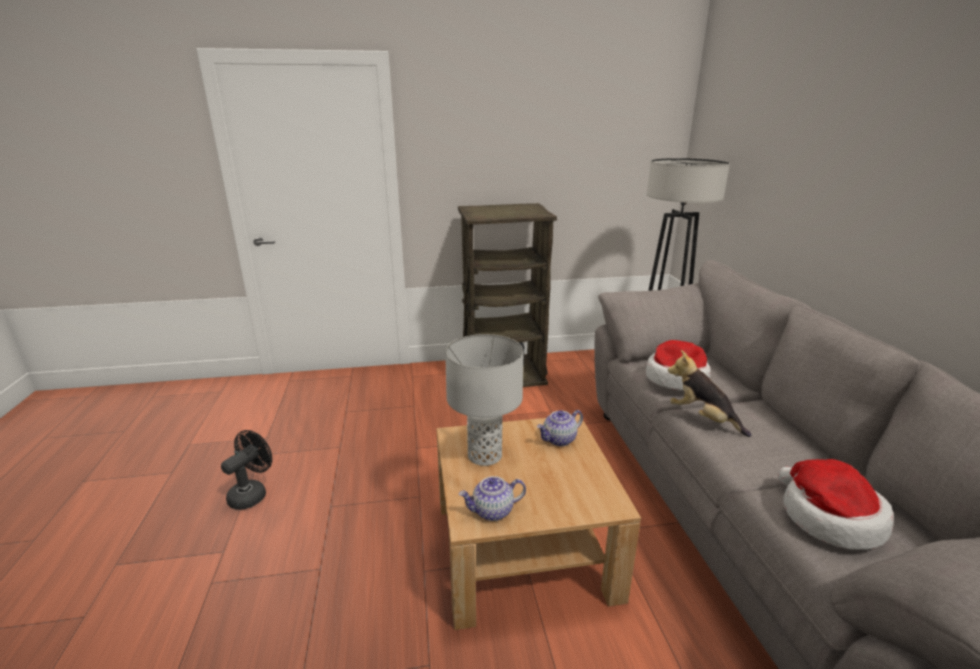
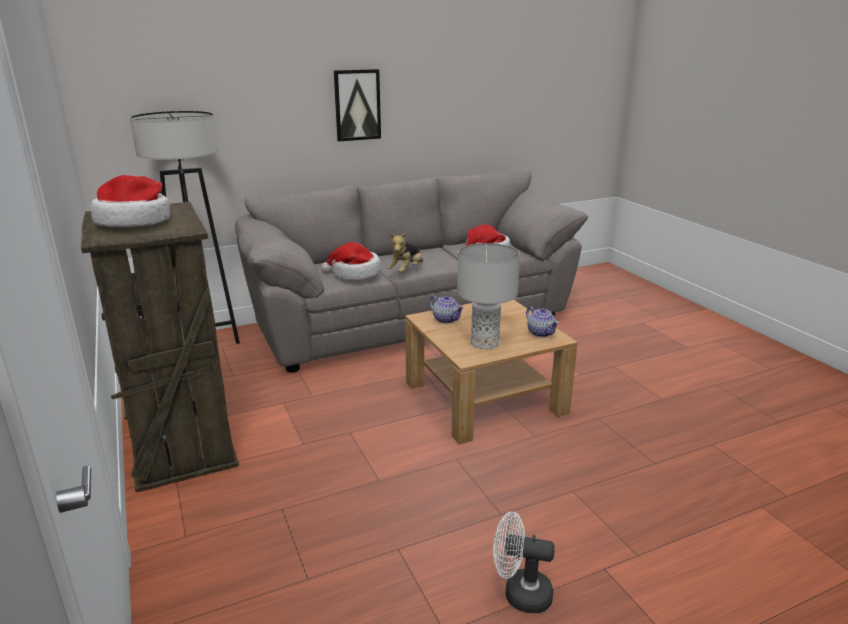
camera: 105 degrees left, 0 degrees up
black fan [221,430,272,510] -> white fan [493,512,555,613]
none -> hat [90,175,170,227]
none -> picture [334,69,381,141]

